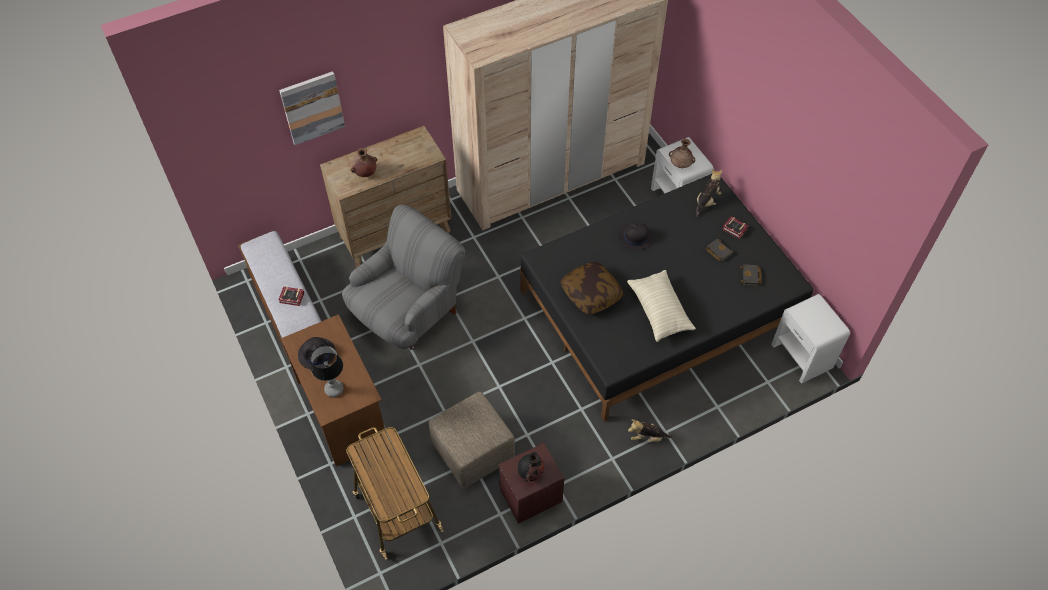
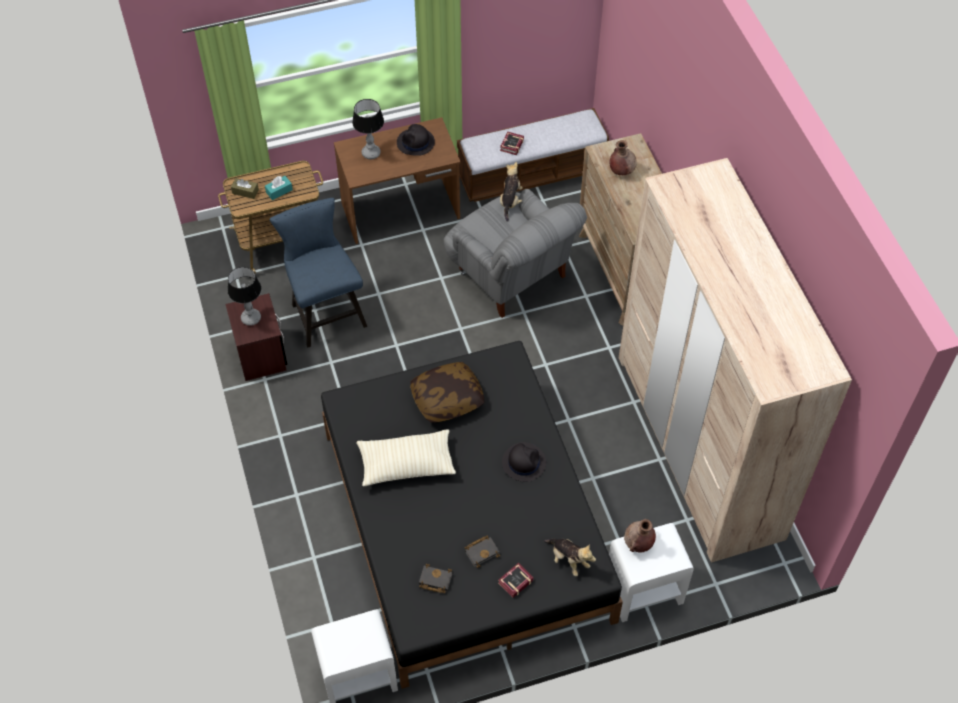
camera: 100 degrees right, 0 degrees up
picture [279,71,345,145] -> none
beige ottoman [429,392,515,489] -> blue chair [270,198,367,348]
black vase [518,452,544,482] -> table lamp [228,267,261,326]
plush toy [628,419,673,442] -> plush toy moved to [500,162,522,222]
none -> brown tissue box [231,178,259,199]
none -> turquoise tissue box [265,176,293,200]

